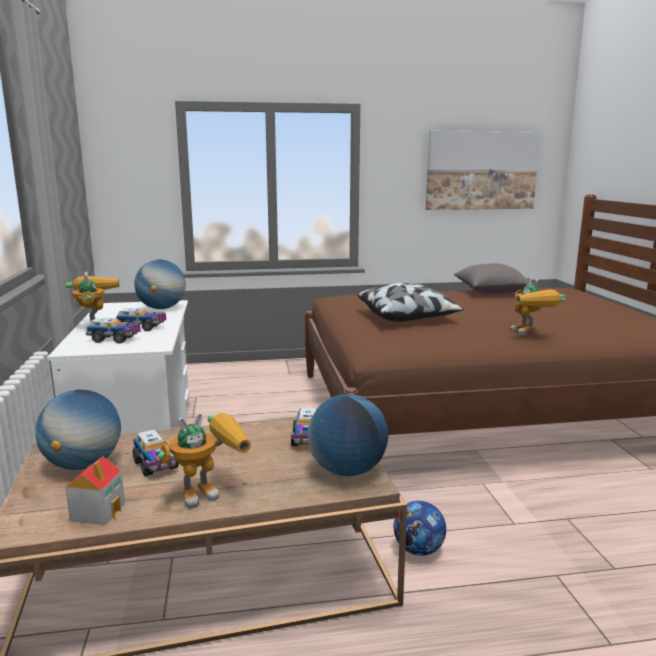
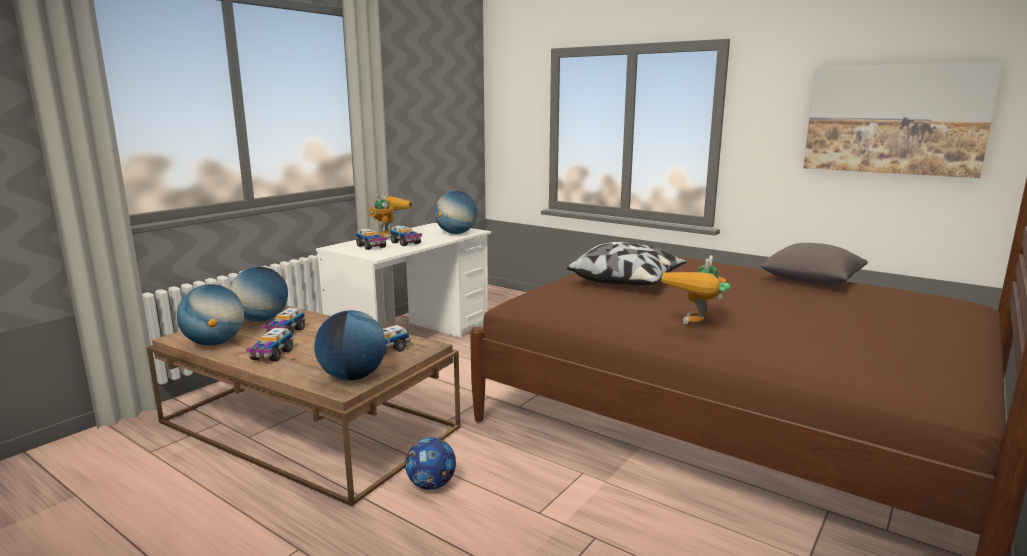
camera: 45 degrees right, 0 degrees up
toy house [65,456,125,525] -> globe [177,284,244,346]
toy robot [158,413,251,509] -> toy truck [246,328,293,361]

